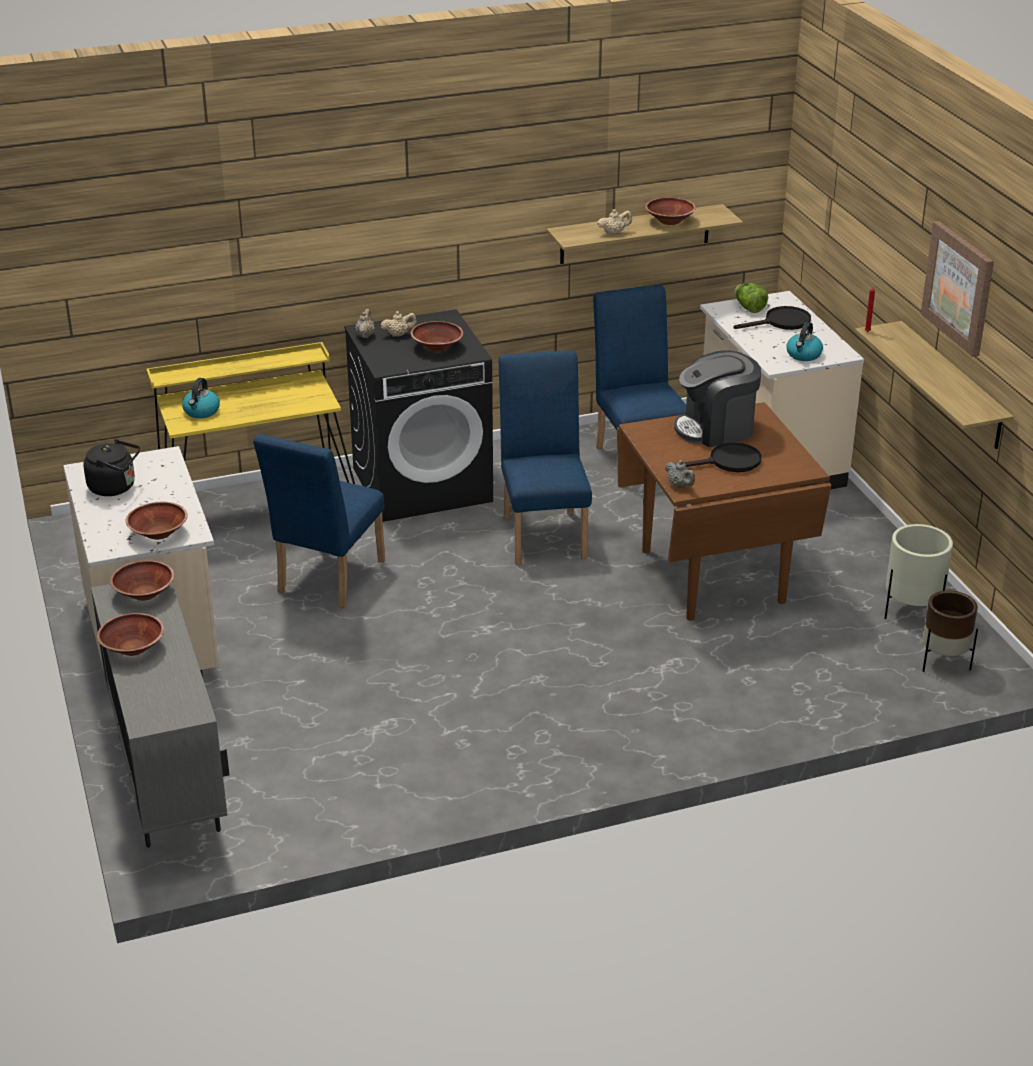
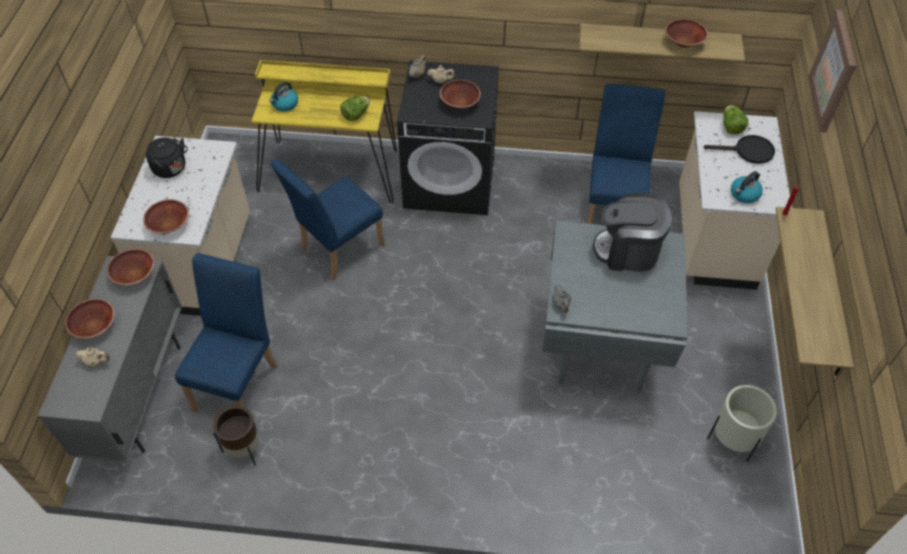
camera: 25 degrees right, 20 degrees up
blue chair [498,350,592,565] -> blue chair moved to [174,253,277,412]
beige teapot [598,209,632,235] -> beige teapot moved to [75,348,110,367]
brown dining table [617,402,831,621] -> grey dining table [542,220,687,393]
black frying pan [683,442,761,472] -> none
picture [921,221,994,357] -> picture moved to [808,10,856,132]
brown planter [922,590,978,672] -> brown planter moved to [213,406,260,465]
none -> lettuce [340,96,370,121]

